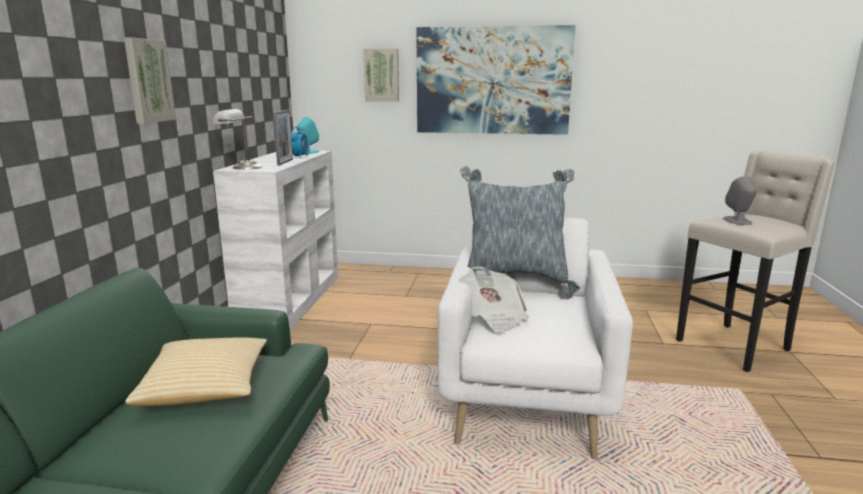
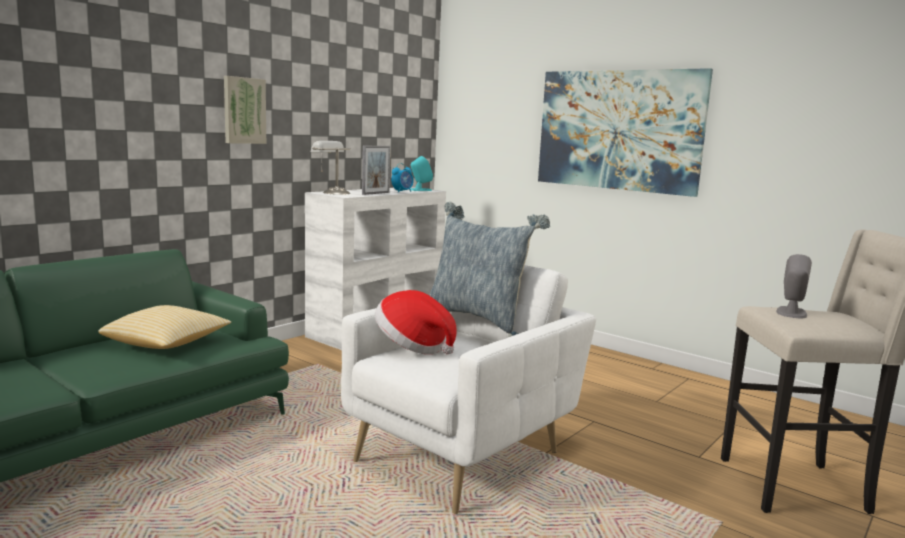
camera: 30 degrees right, 5 degrees down
picture [363,48,399,102] -> none
newspaper [459,267,529,333] -> hat [375,290,457,354]

